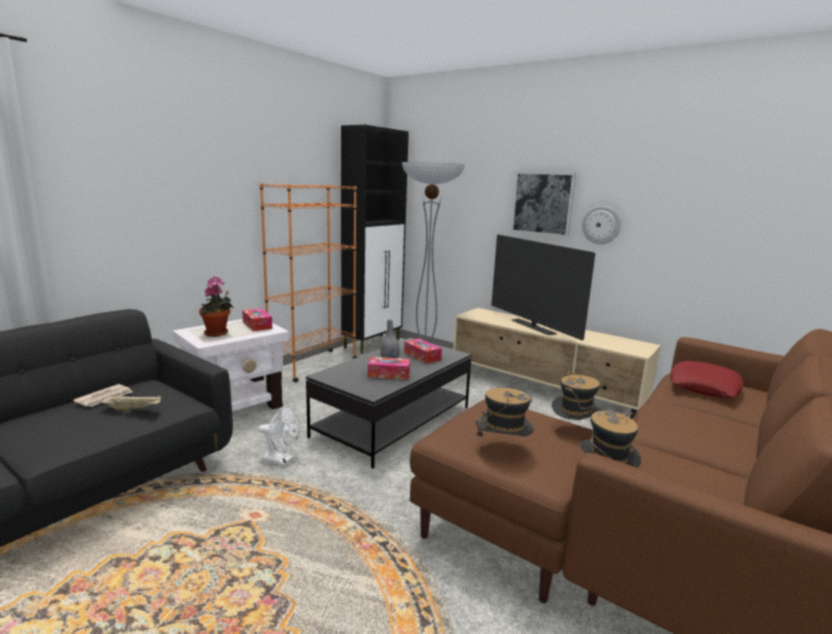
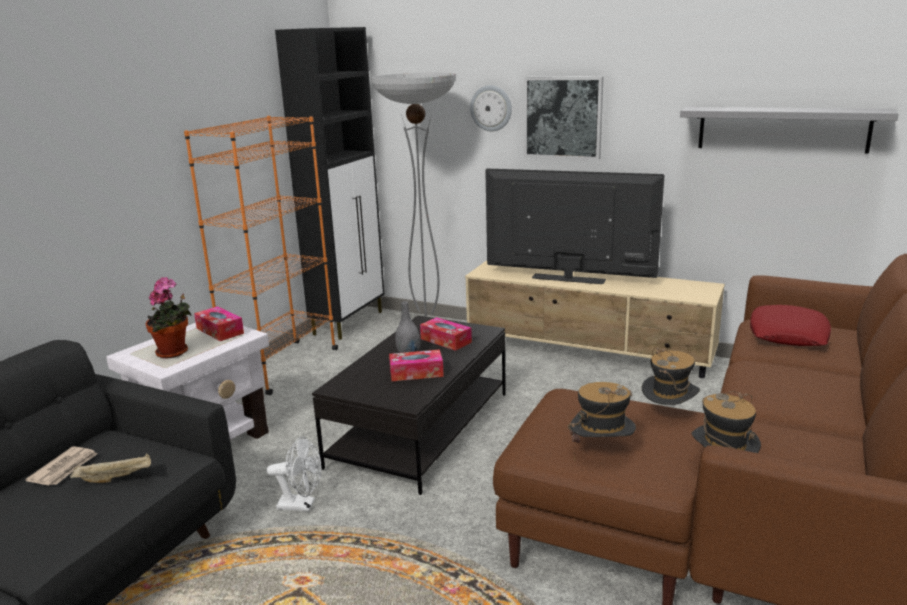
camera: 10 degrees left, 5 degrees up
television [491,235,595,340] -> television turned 150 degrees clockwise [485,169,665,284]
wall clock [582,206,621,244] -> wall clock moved to [470,85,512,131]
none -> grey shelf [680,107,898,154]

